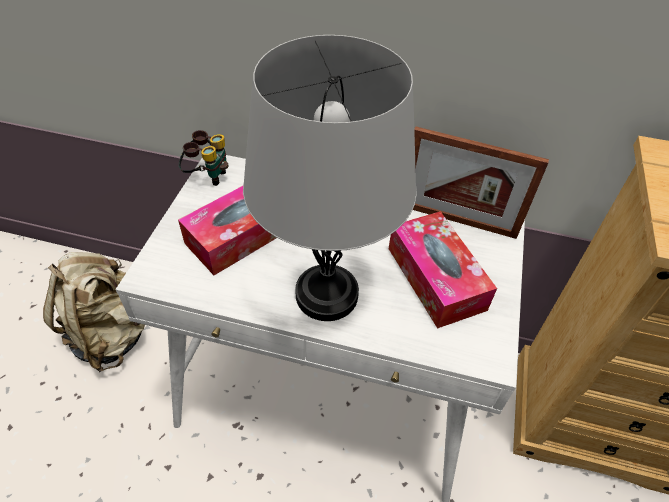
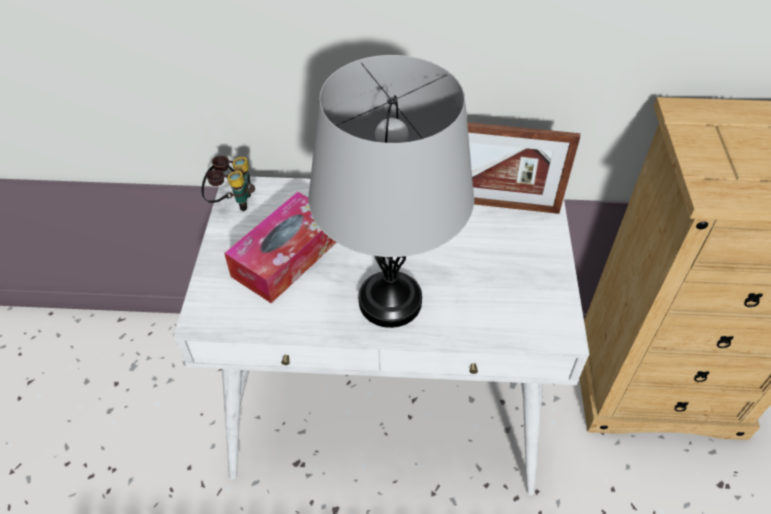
camera: 10 degrees left, 0 degrees up
beige backpack [43,252,145,372] -> none
tissue box [389,211,497,329] -> none

